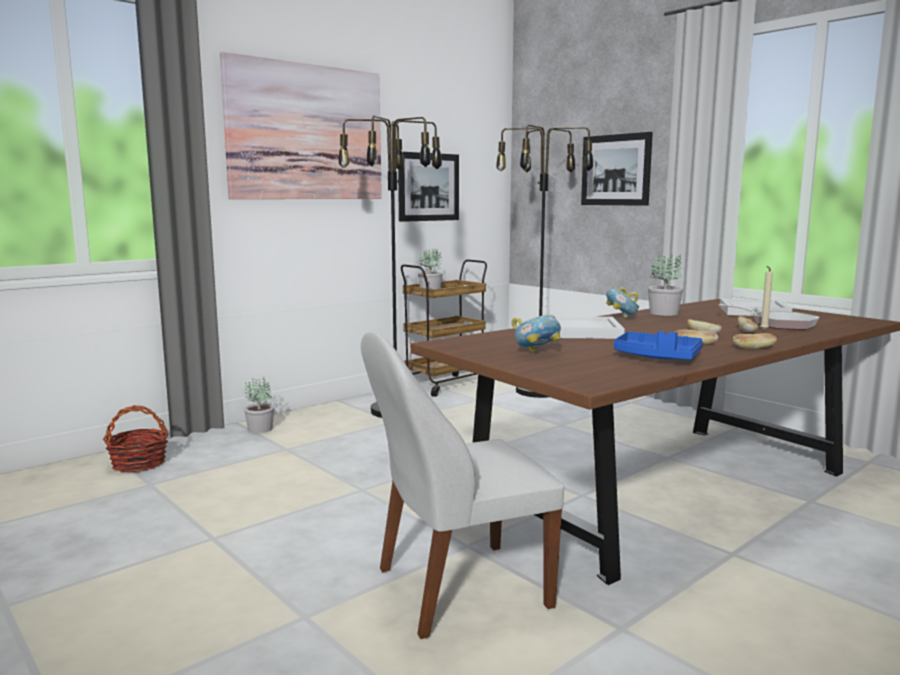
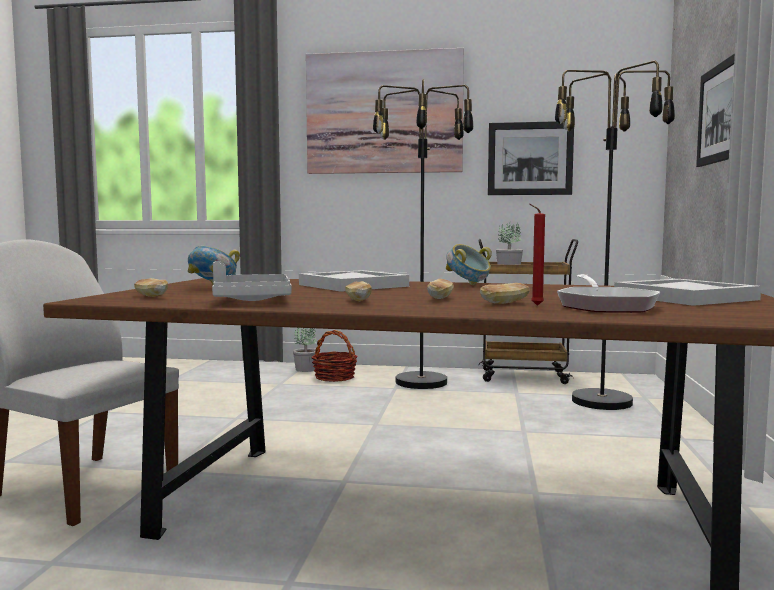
camera: 50 degrees right, 5 degrees down
basket [103,405,169,472] -> basket moved to [311,330,358,382]
blue tray [614,330,703,360] -> grey tray [212,262,292,301]
potted plant [648,254,683,316] -> none
bread [733,333,777,349] -> bread moved to [134,278,168,297]
beige candle [760,266,773,330] -> red candle [529,204,545,306]

